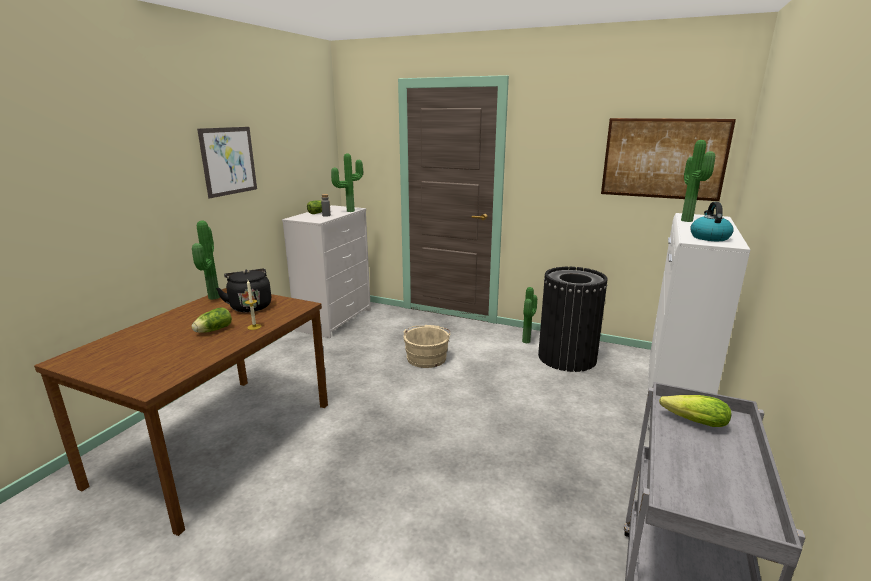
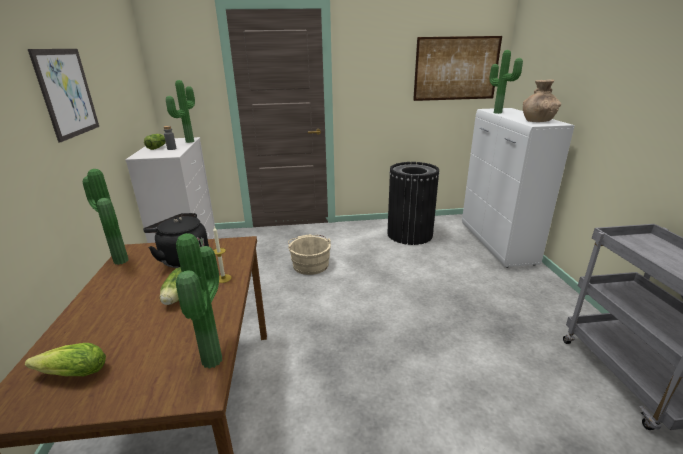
camera: 30 degrees left, 5 degrees up
potted plant [522,287,537,343] -> potted plant moved to [176,233,222,369]
lettuce [659,395,731,427] -> lettuce moved to [25,343,106,376]
kettle [690,202,734,241] -> brown vase [523,79,561,122]

